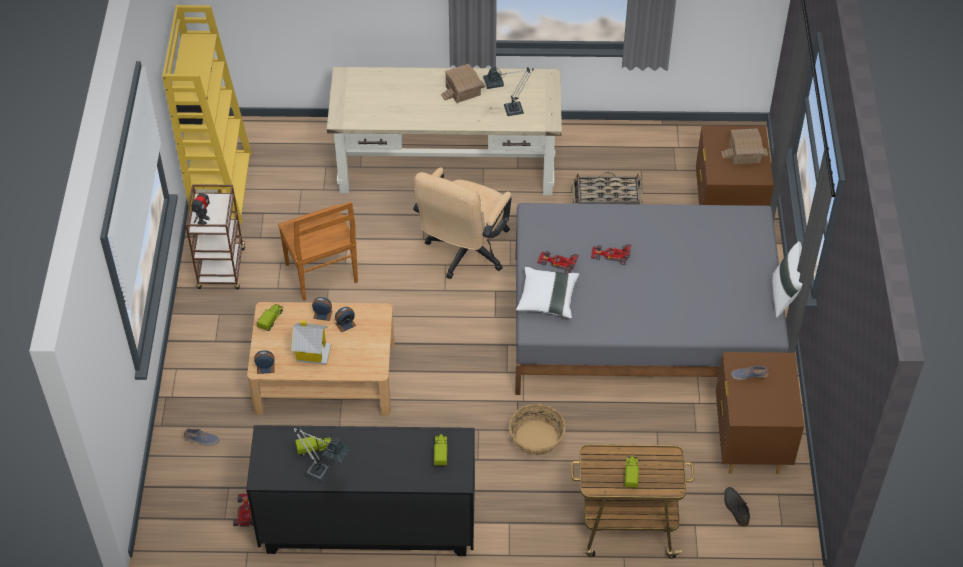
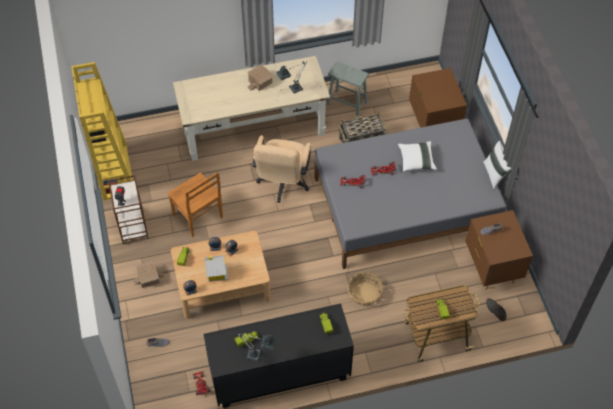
camera: 15 degrees left, 5 degrees up
white pillow [516,267,579,319] -> white pillow moved to [398,141,437,172]
toy house [721,128,768,164] -> toy house moved to [133,261,164,288]
none -> grey stool [327,62,369,117]

